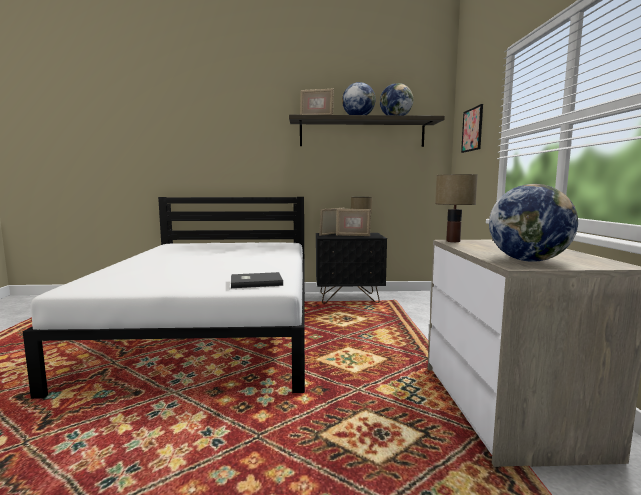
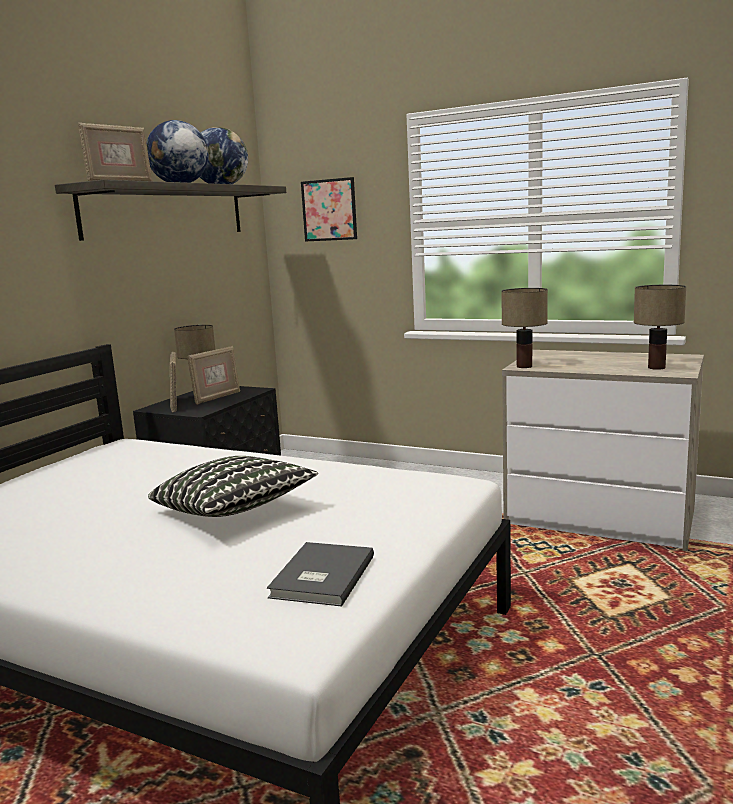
camera: 60 degrees left, 5 degrees up
grey book [231,272,283,288] -> grey book moved to [267,542,374,607]
globe [489,184,578,262] -> table lamp [634,285,686,370]
none -> pillow [148,456,318,517]

